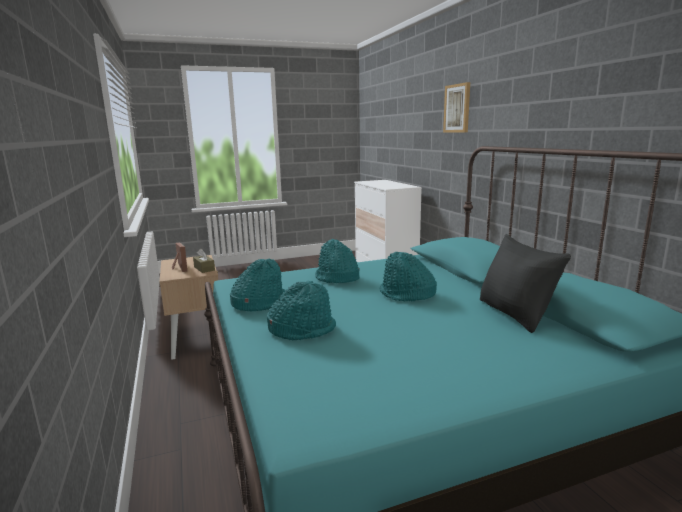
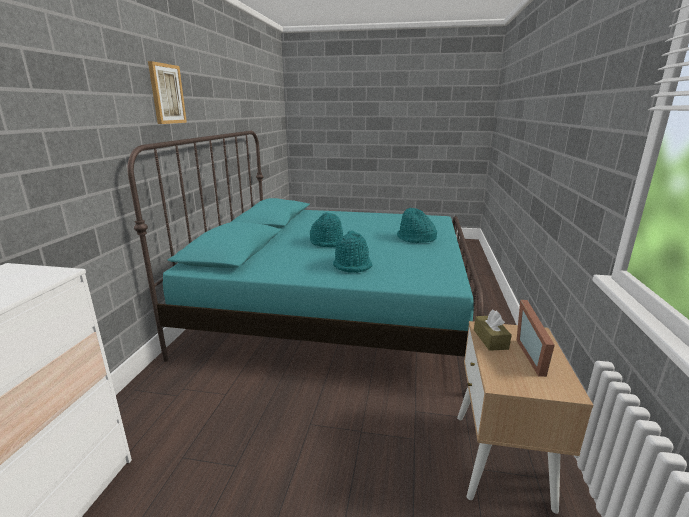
camera: 150 degrees left, 5 degrees up
turquoise hat [230,259,285,311] -> none
picture [443,82,470,133] -> picture moved to [148,61,187,124]
black pillow [480,234,571,333] -> none

